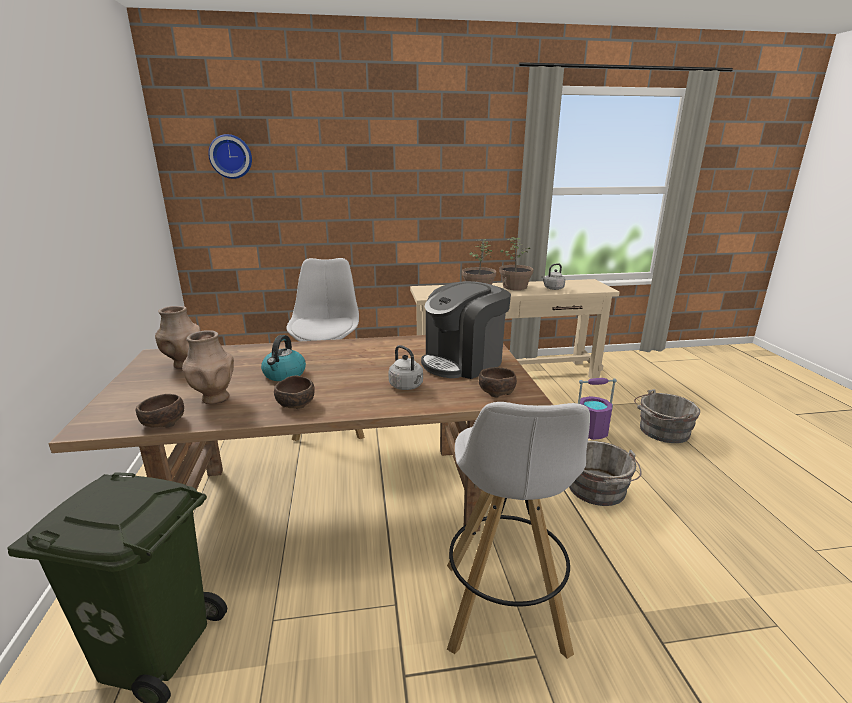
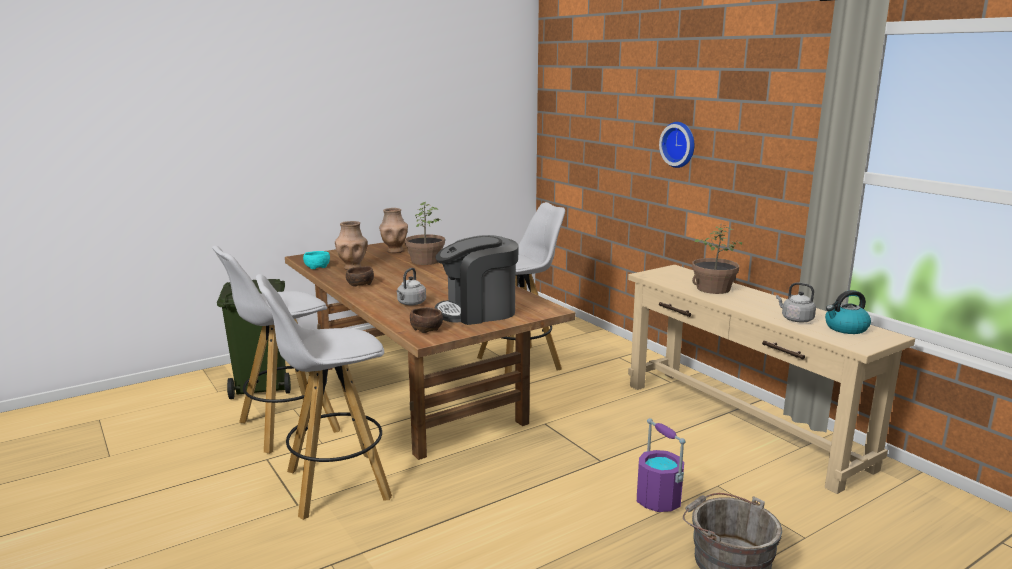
camera: 65 degrees right, 5 degrees down
brown bowl [136,394,184,428] -> turquoise bowl [303,251,330,269]
wall clock [208,134,252,179] -> wall clock moved to [659,122,694,168]
kettle [261,335,306,381] -> kettle moved to [825,290,871,334]
coffee machine [421,281,511,379] -> coffee machine turned 45 degrees counterclockwise [435,235,518,325]
potted plant [499,237,533,290] -> potted plant moved to [405,202,445,265]
grey bucket [569,441,642,506] -> none
none -> white stool [212,246,341,454]

